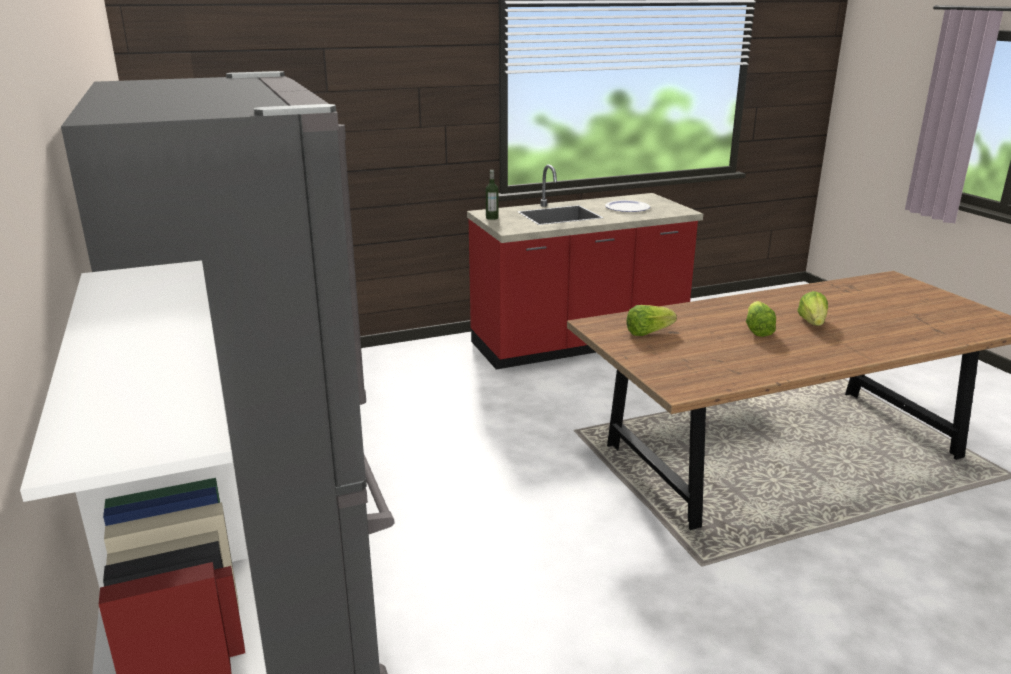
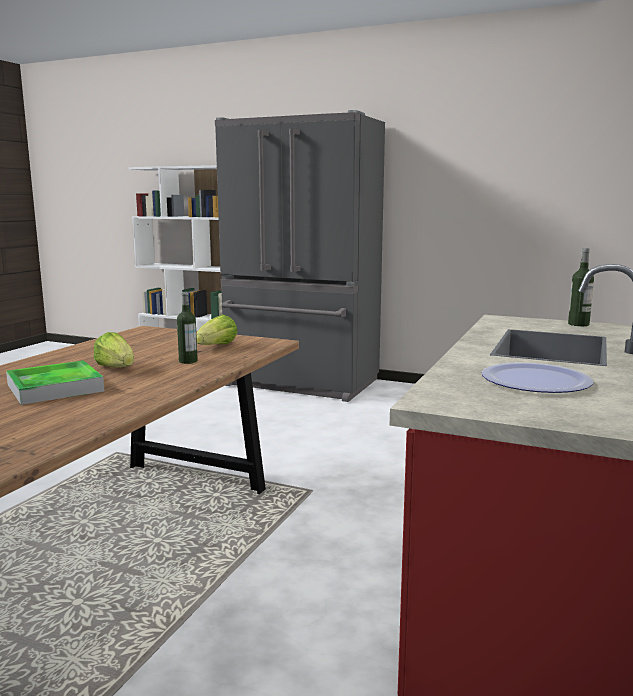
camera: 135 degrees right, 10 degrees down
lettuce [797,291,828,326] -> tray [6,360,104,405]
none -> bottle [177,292,198,364]

